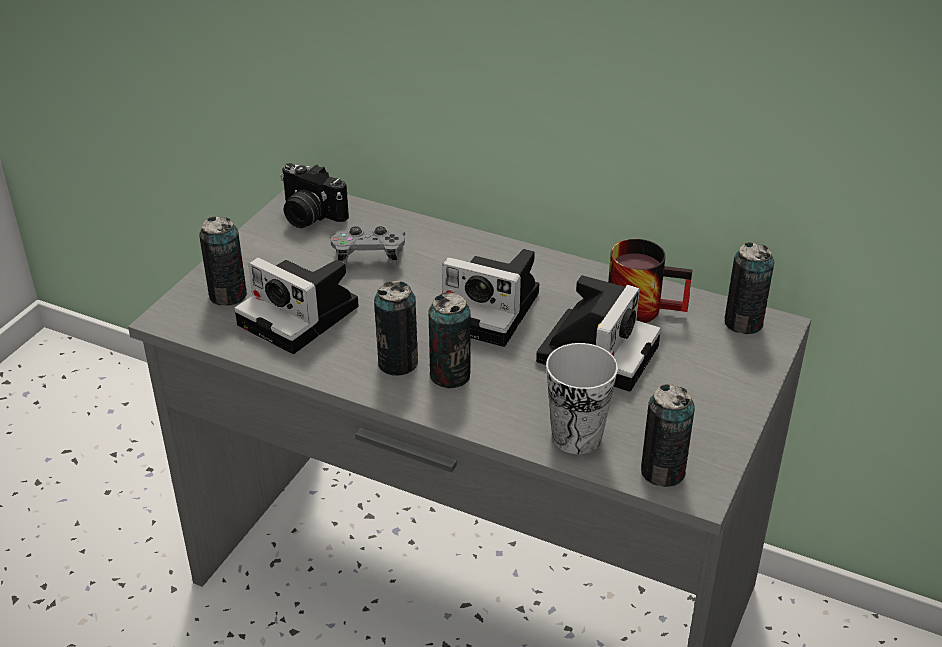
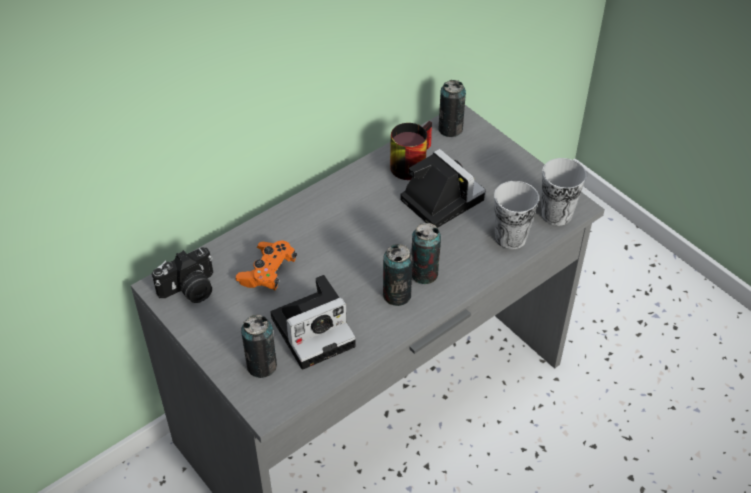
camera: 65 degrees left, 10 degrees up
grey game controller [331,226,405,265] -> orange game controller [236,241,297,290]
camera [442,249,539,347] -> none
can [641,384,695,487] -> cup [541,158,586,226]

